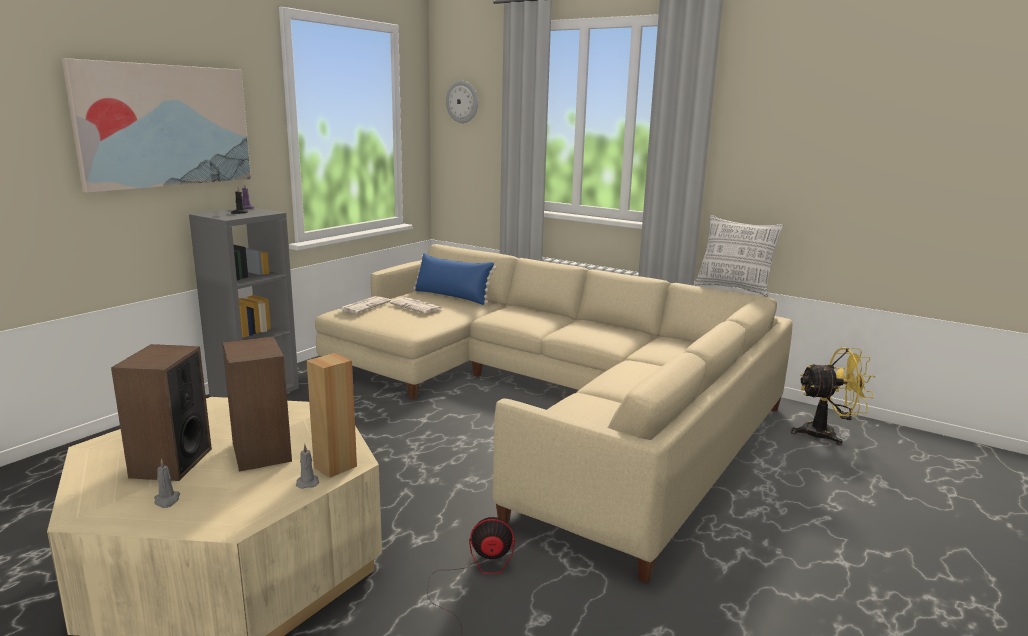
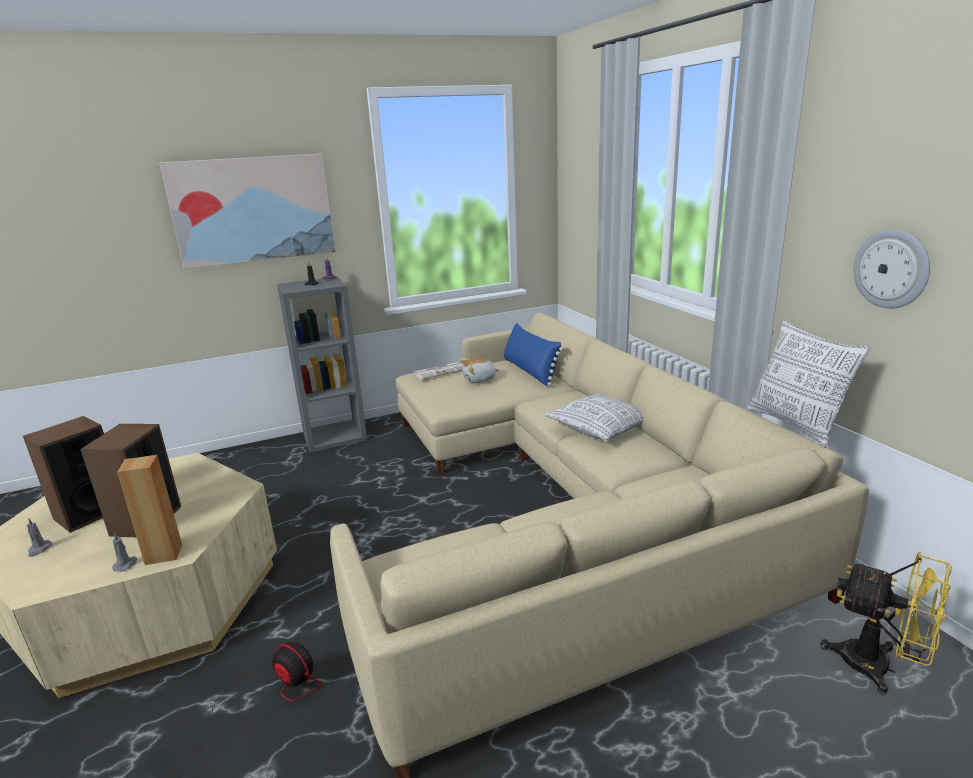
camera: 35 degrees right, 5 degrees up
newspaper [390,297,442,313] -> plush toy [460,357,499,383]
wall clock [446,81,478,123] -> wall clock moved to [853,229,930,309]
none -> pillow [544,393,643,442]

